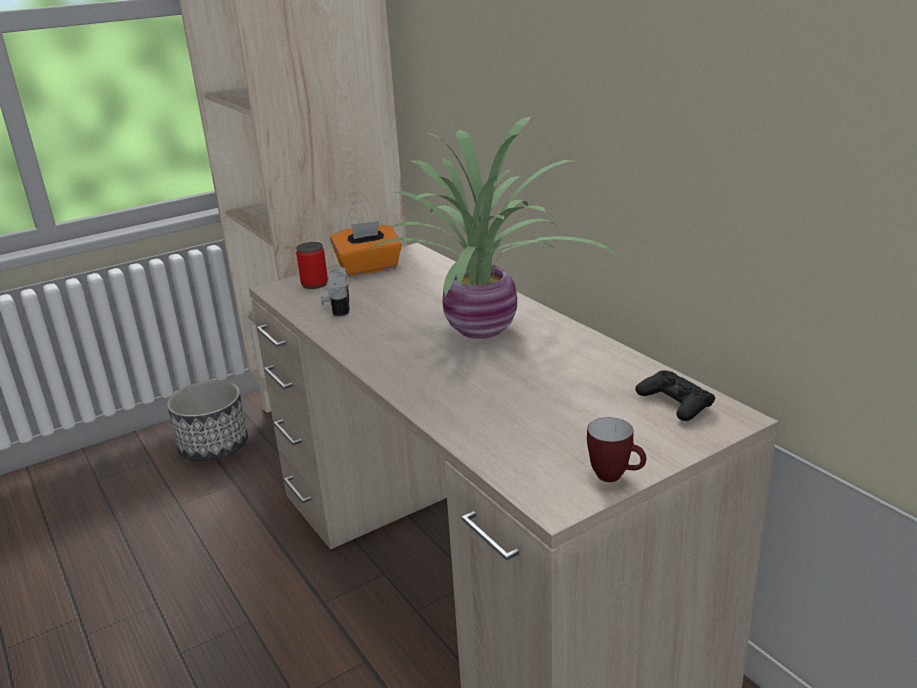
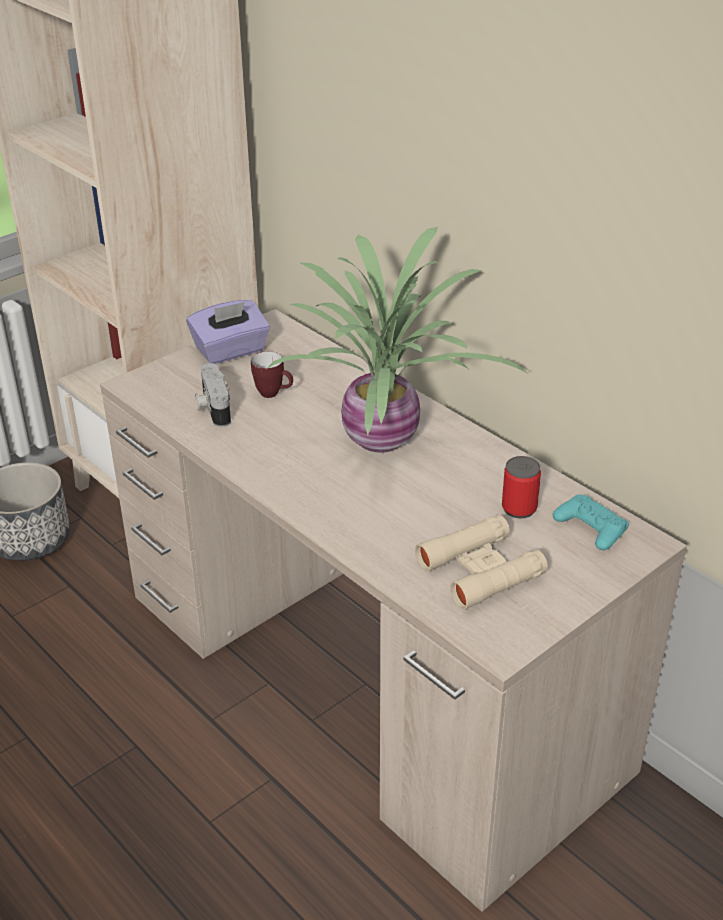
camera: 10 degrees left, 10 degrees up
can [296,242,328,289] -> can moved to [502,456,541,518]
orange tissue box [330,221,402,276] -> purple tissue box [187,300,270,364]
mug [587,417,646,482] -> mug moved to [251,351,293,398]
black game controller [636,370,715,421] -> turquoise game controller [553,494,629,550]
none -> beige binoculars [415,515,548,610]

